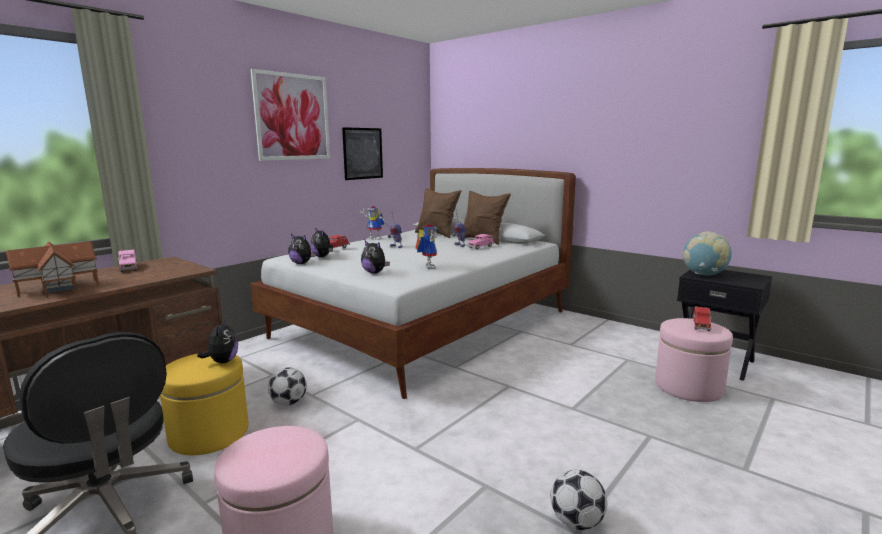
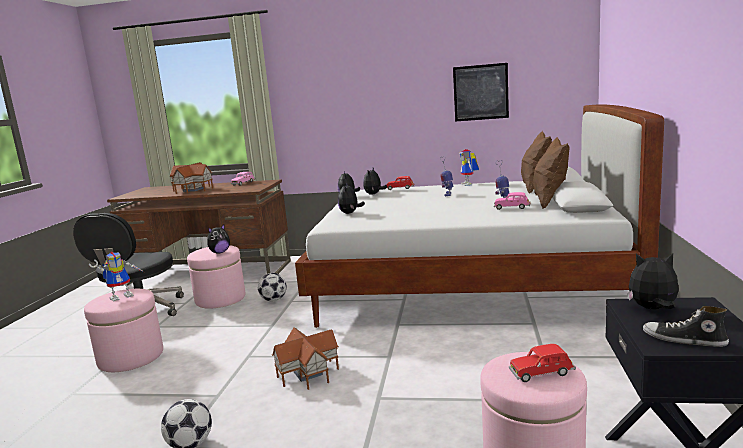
camera: 60 degrees right, 0 degrees up
yellow ottoman [160,354,249,455] -> pink ottoman [187,245,245,309]
picture [250,69,330,161] -> none
toy robot [415,224,438,269] -> toy robot moved to [89,251,144,302]
globe [682,231,732,276] -> plush toy [628,253,679,310]
none -> toy house [272,327,339,390]
none -> shoe [643,306,729,347]

